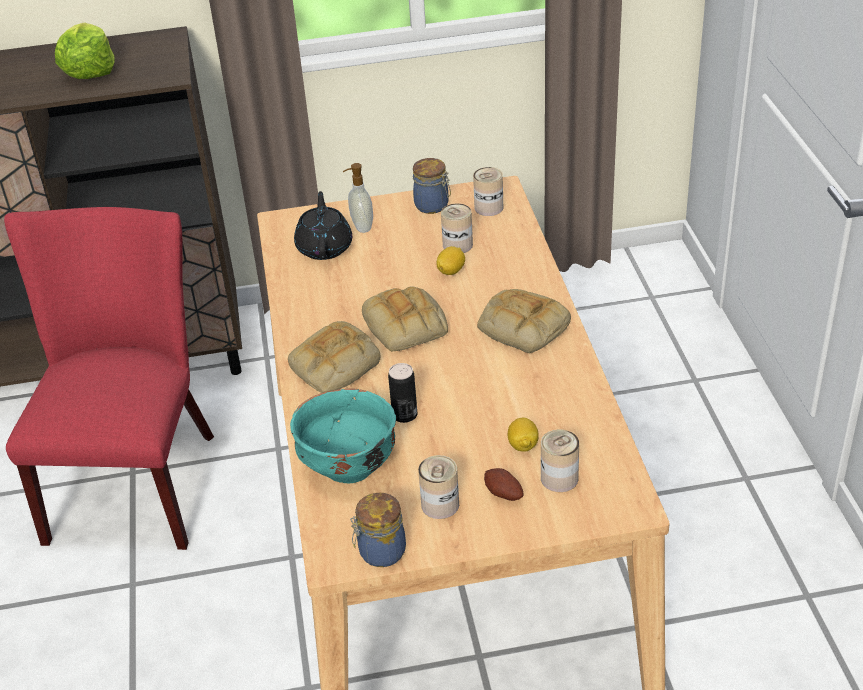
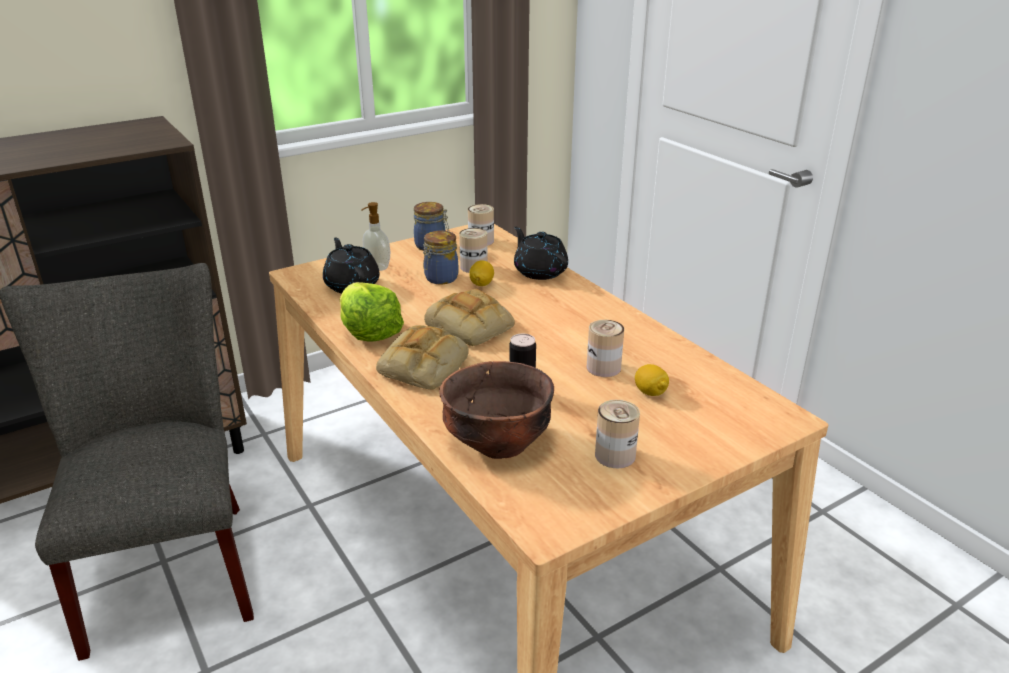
camera: 25 degrees left, 10 degrees down
red chair [4,207,214,550] -> grey chair [0,263,254,661]
lettuce [55,23,115,79] -> lettuce moved to [340,282,404,342]
turquoise bowl [290,388,396,483] -> brown bowl [439,361,554,459]
jar [350,493,406,567] -> jar moved to [423,231,458,284]
bread [477,289,571,353] -> none
potato [484,468,523,501] -> none
can [541,429,579,492] -> can moved to [587,320,624,377]
none -> black teapot [514,227,568,280]

